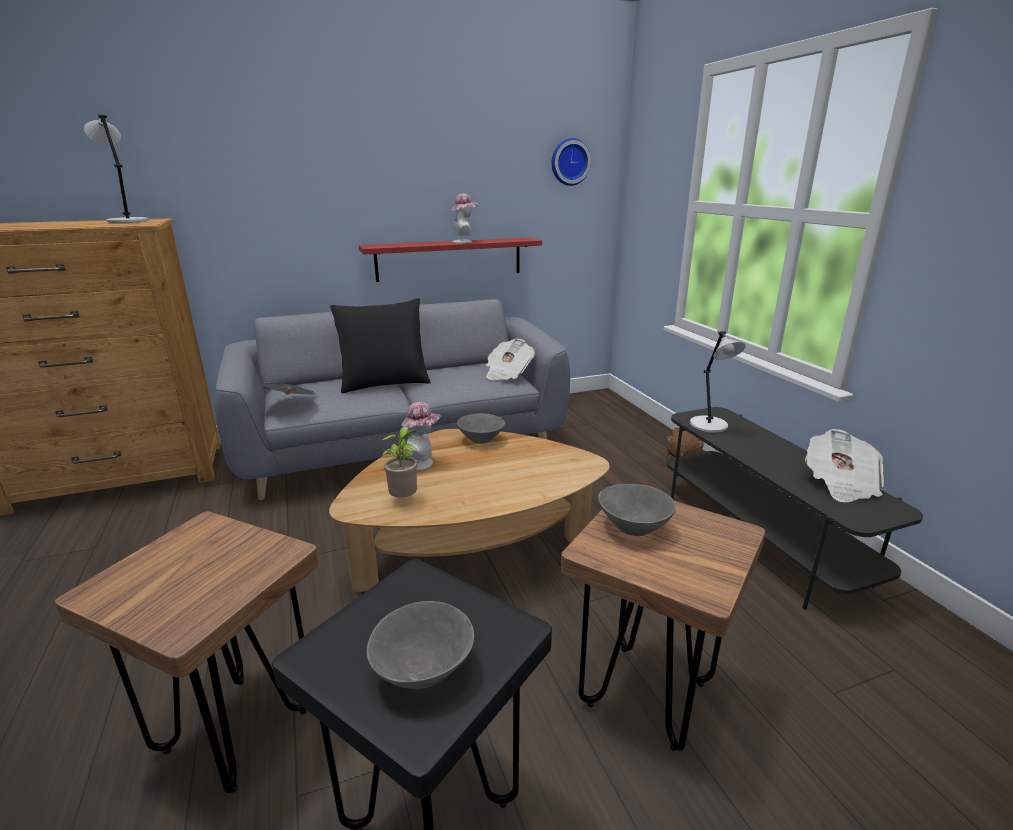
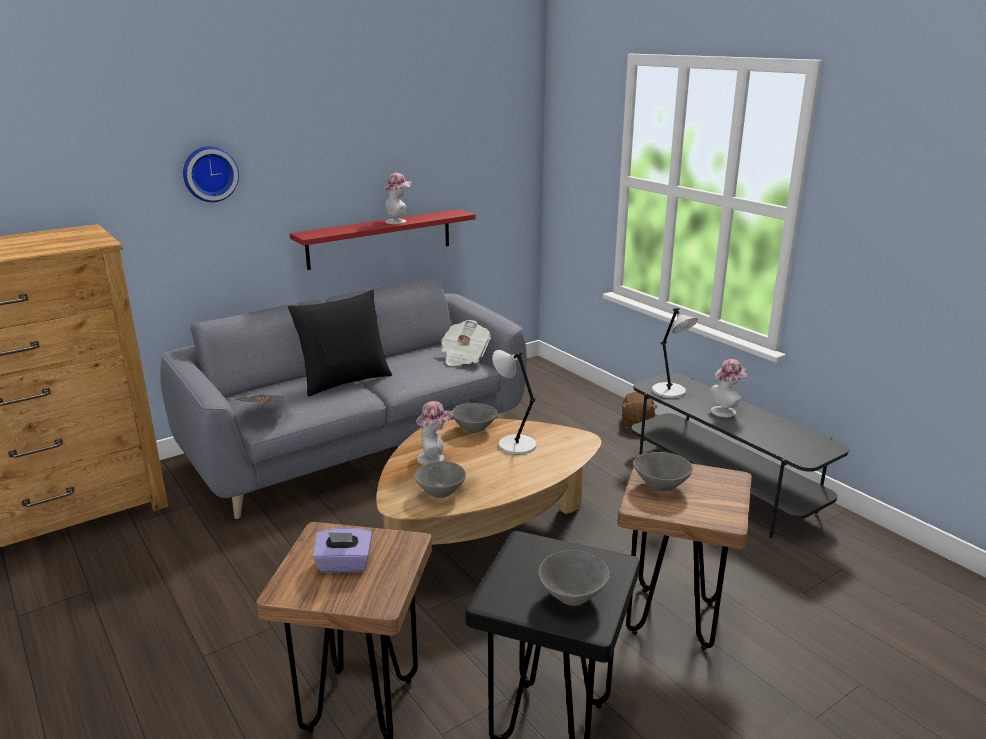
camera: 15 degrees left, 0 degrees up
grey table lamp [84,115,149,223] -> grey table lamp moved to [492,350,537,455]
potted plant [382,427,417,498] -> grey bowl [415,461,466,498]
wall clock [551,138,591,186] -> wall clock moved to [183,146,239,202]
newspaper [805,429,884,502] -> none
none -> purple tissue box [313,528,372,573]
none -> hat [711,359,747,417]

